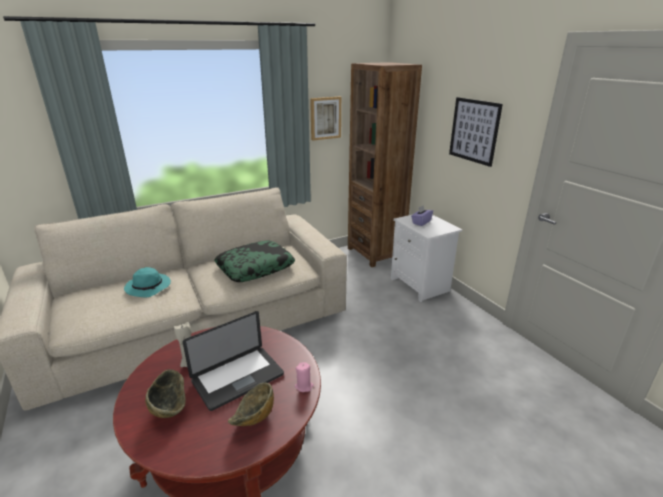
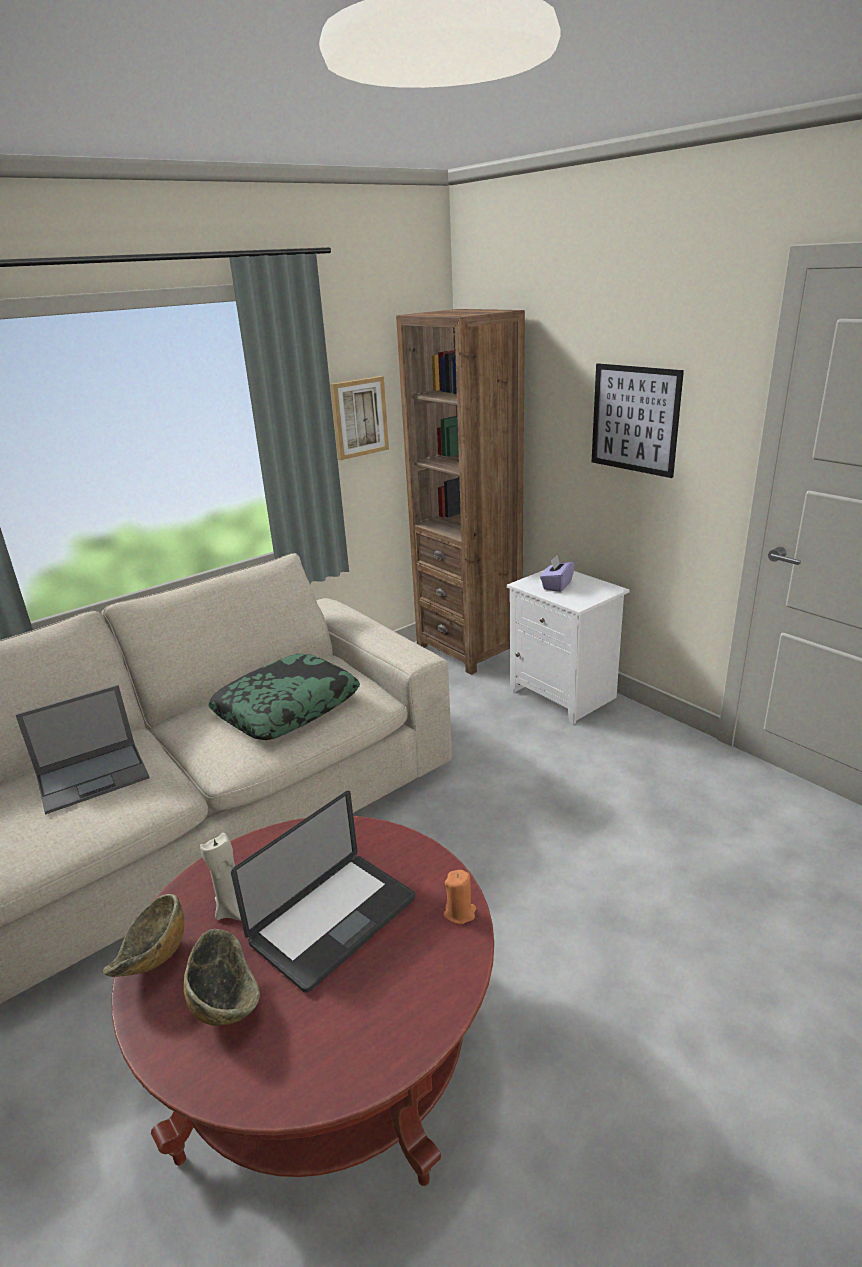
camera: 10 degrees left, 0 degrees up
turquoise hat [124,267,171,297] -> laptop [15,685,150,814]
bowl [228,383,274,426] -> bowl moved to [103,894,184,977]
pink candle [295,363,314,392] -> orange candle [444,870,476,924]

